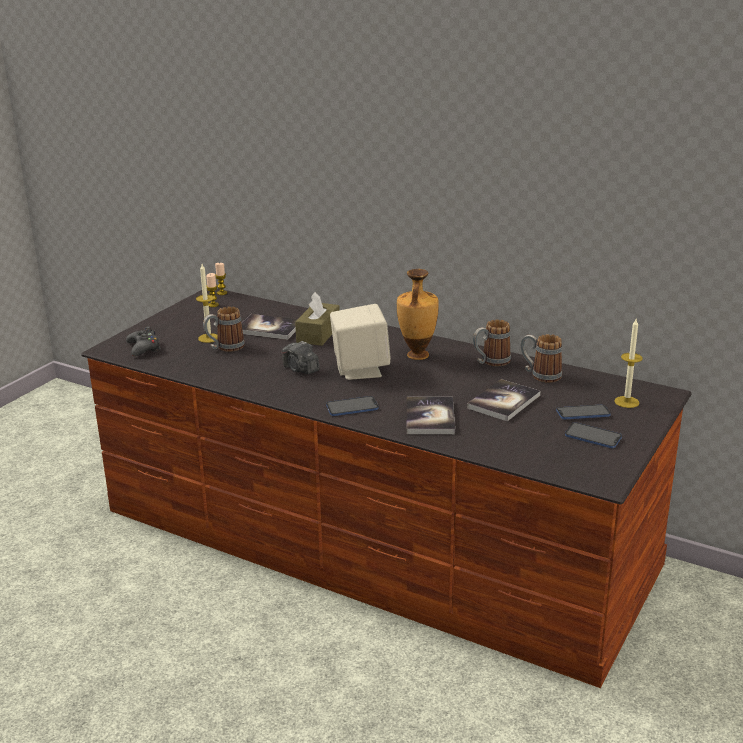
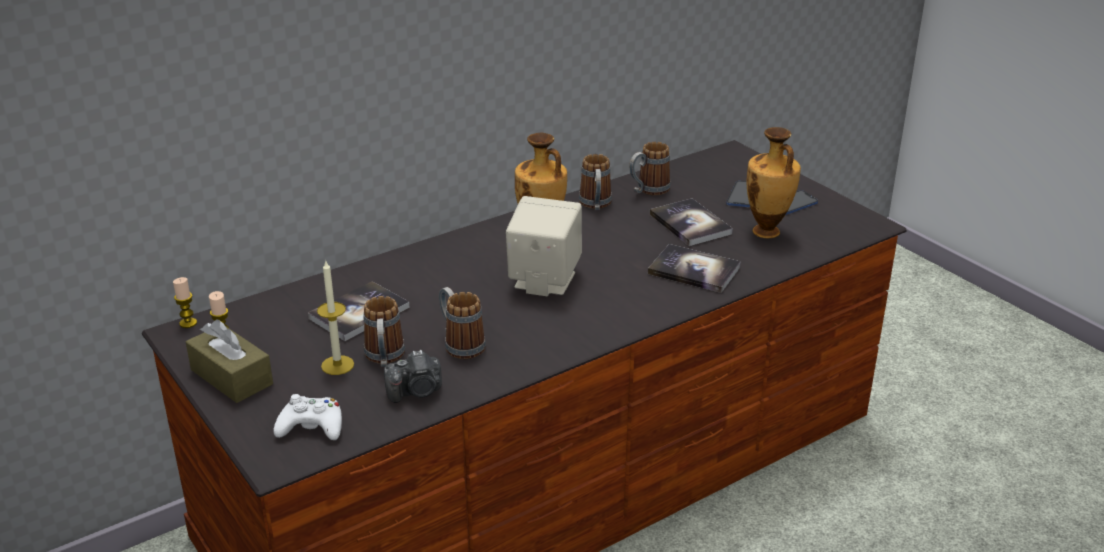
camera: 65 degrees left, 5 degrees up
black game controller [126,326,161,356] -> white game controller [274,394,342,440]
camera [281,341,319,374] -> camera moved to [384,350,442,403]
brown tissue box [295,292,339,346] -> brown tissue box moved to [186,320,273,403]
phone [326,396,378,416] -> none
candle [614,319,643,408] -> none
none -> mug [439,287,486,359]
none -> vase [746,127,801,238]

